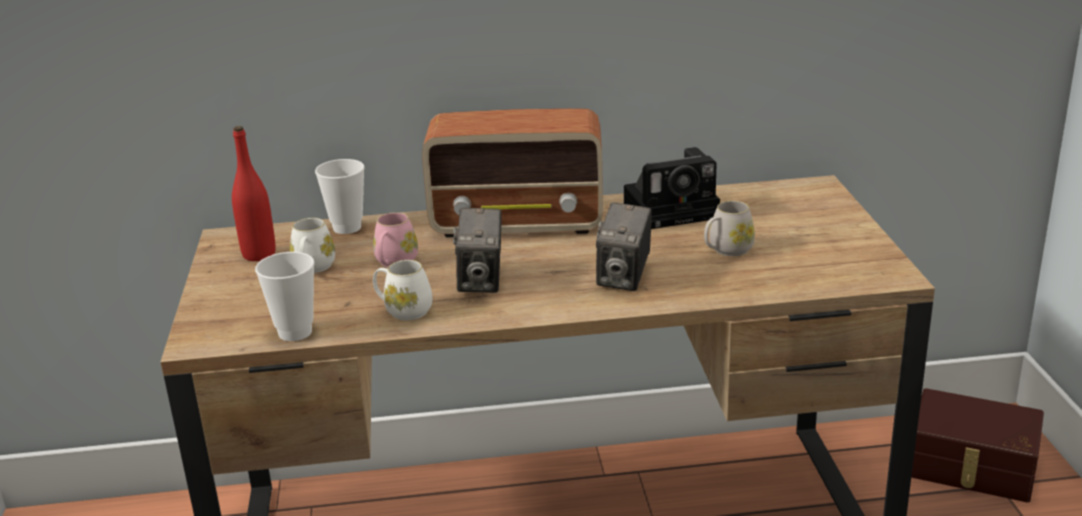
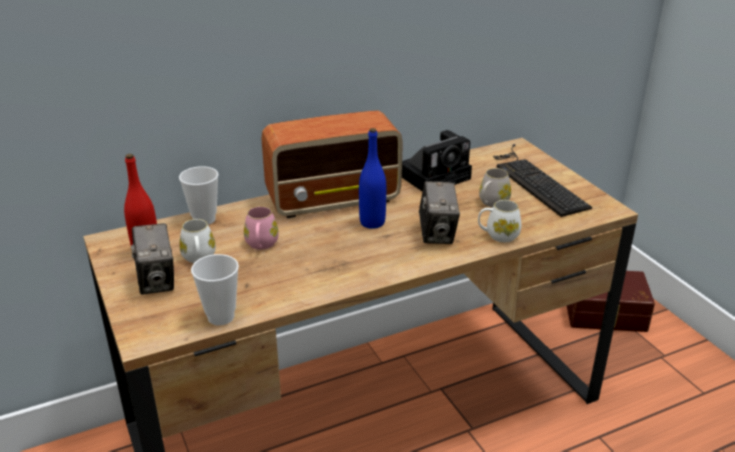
camera: 20 degrees left, 5 degrees up
white mug [373,260,432,320] -> white mug moved to [478,200,521,242]
camera [453,208,501,293] -> camera moved to [131,223,174,295]
none -> blue bottle [359,128,386,229]
none -> keyboard [493,144,592,217]

